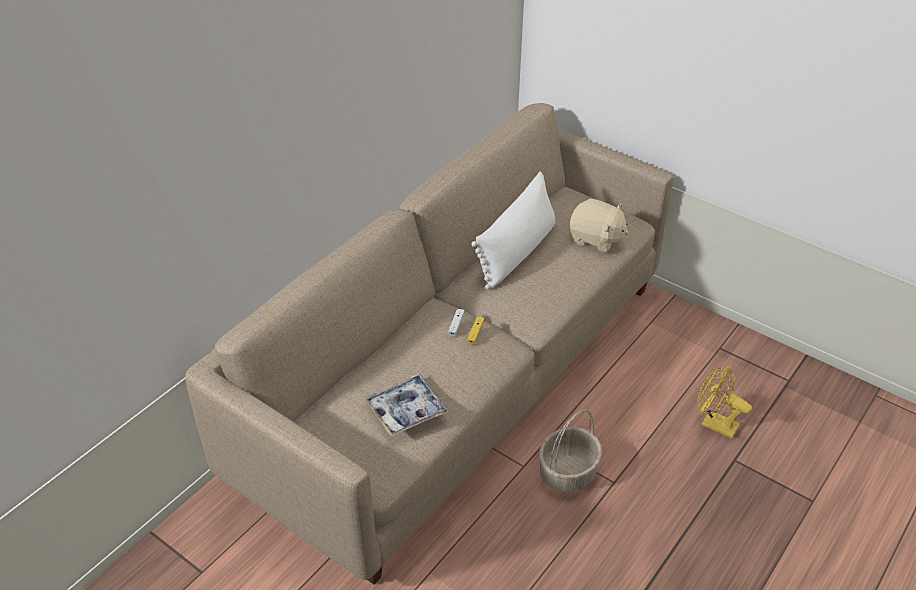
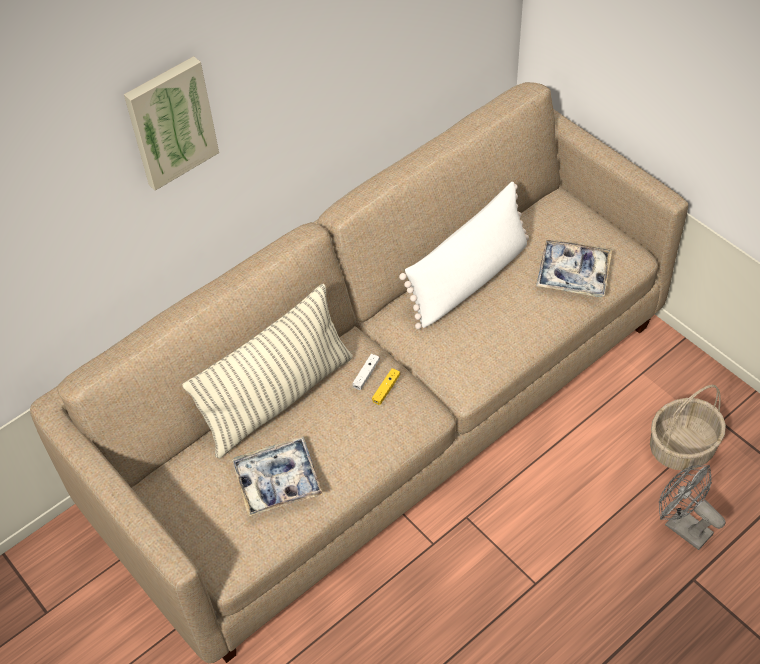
camera: 15 degrees right, 10 degrees up
basket [539,409,602,492] -> basket moved to [650,385,726,470]
beige plush toy [569,199,629,252] -> tray [536,240,612,297]
yellow fan [697,365,752,438] -> grey fan [658,465,725,550]
none -> picture [124,56,219,191]
none -> pillow [183,284,353,458]

